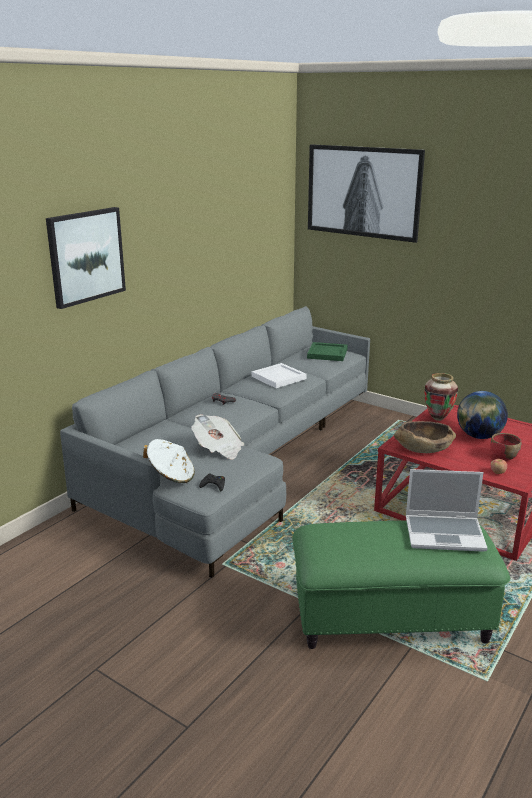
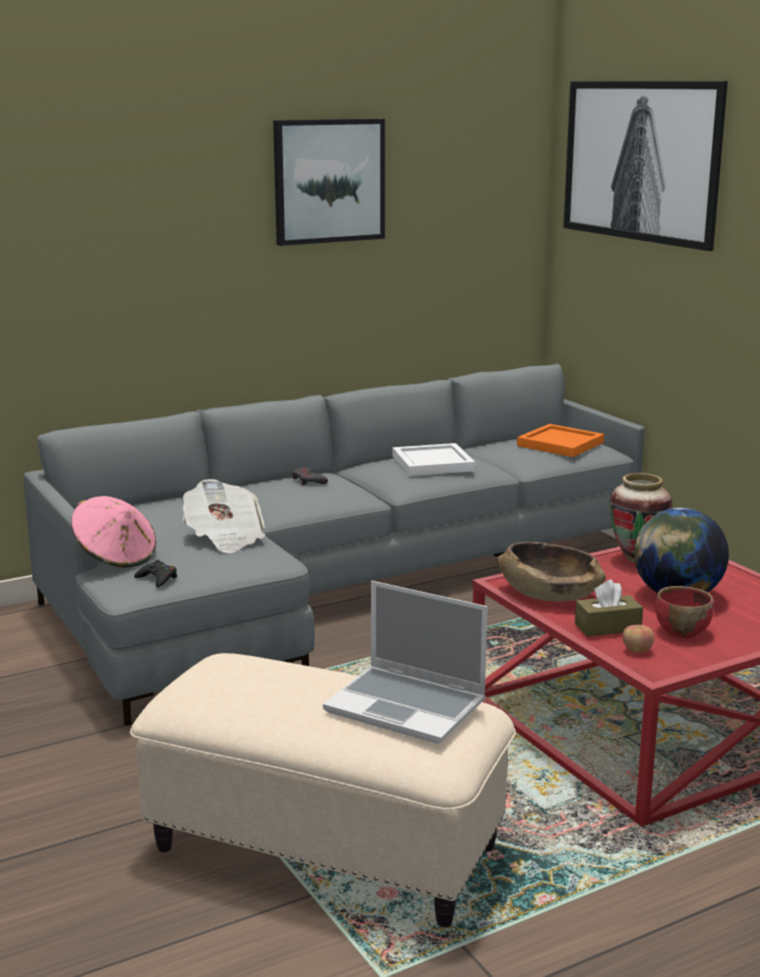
camera: 25 degrees right, 5 degrees down
picture [46,207,126,309] -> picture moved to [273,119,385,246]
white hat [143,439,195,483] -> pink hat [71,496,156,568]
green ottoman [292,521,510,649] -> beige ottoman [130,653,516,927]
green tray [307,342,348,361] -> orange tray [517,424,604,457]
none -> brown tissue box [575,580,643,637]

